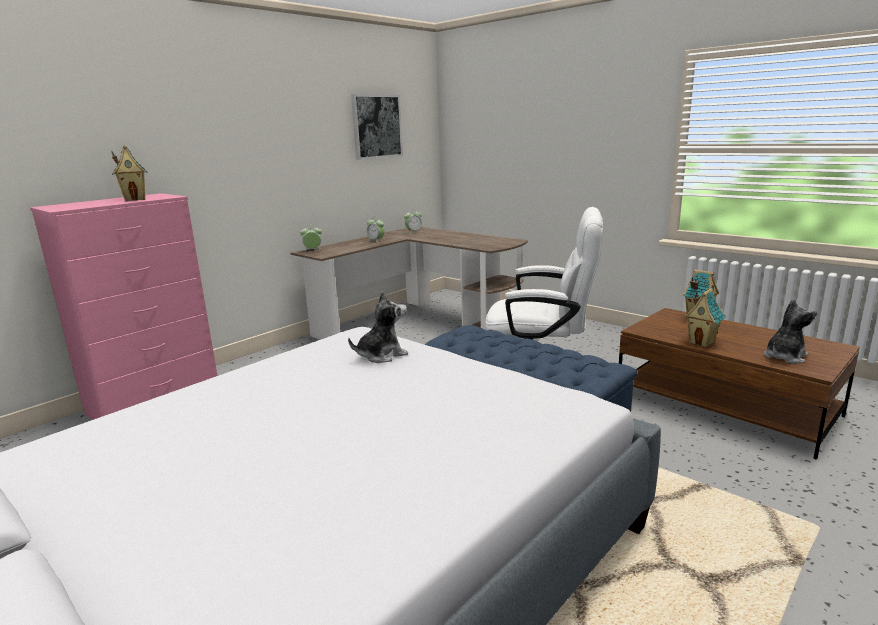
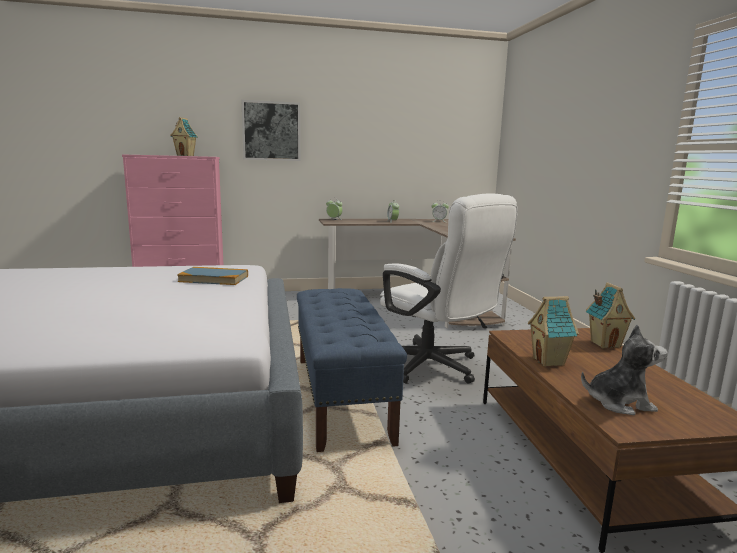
camera: 35 degrees right, 5 degrees down
plush toy [348,292,408,363] -> book [177,267,248,285]
picture [351,94,403,160] -> picture moved to [242,100,300,161]

